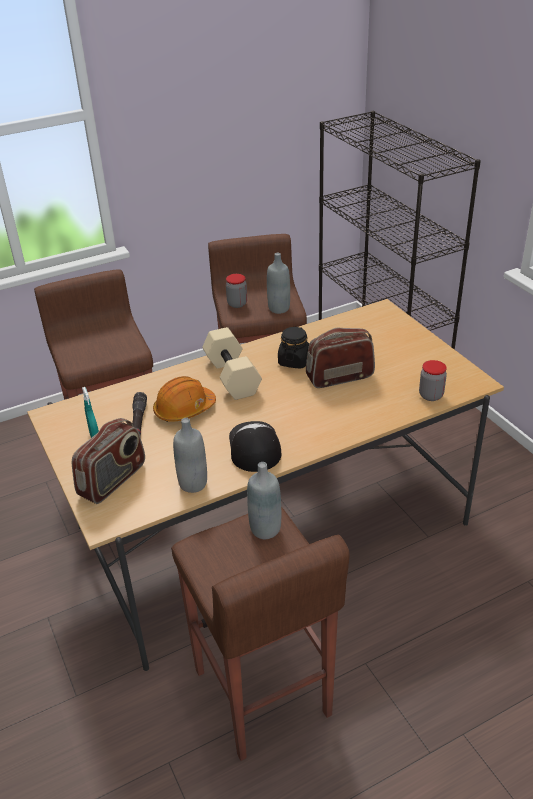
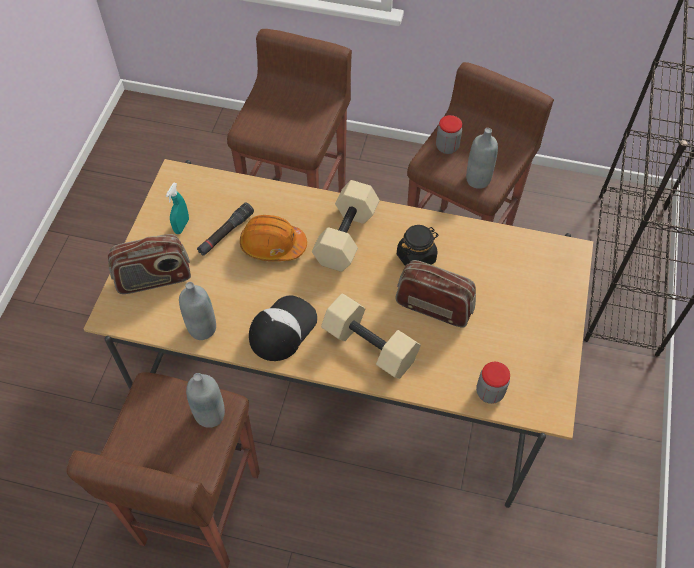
camera: 40 degrees right, 20 degrees up
none -> beige dumbbell [321,293,421,379]

